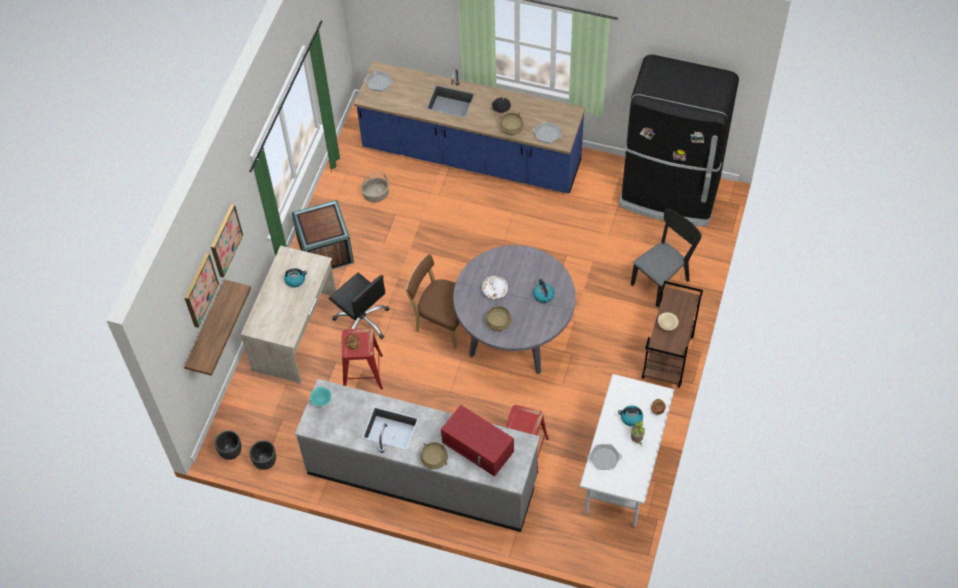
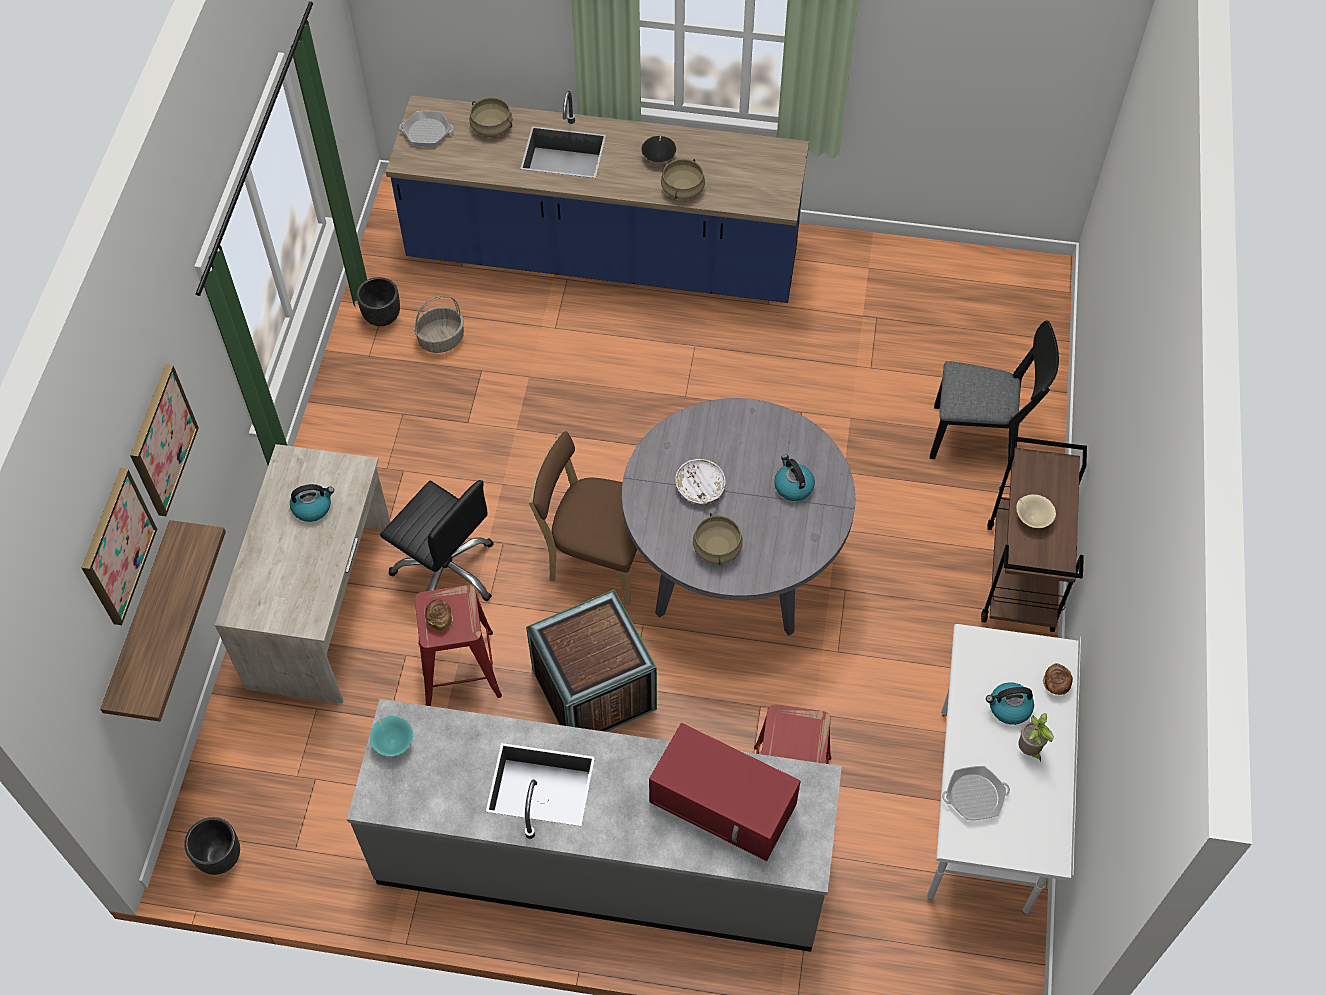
camera: 10 degrees left, 0 degrees up
black planter [249,440,276,470] -> black planter moved to [356,277,400,326]
crate [291,200,354,269] -> crate moved to [526,589,657,732]
beige cooking pot [421,442,448,469] -> beige cooking pot moved to [469,97,513,137]
frying pan [533,122,562,144] -> none
black fridge [619,55,739,226] -> none
black chair [631,209,702,307] -> black chair turned 60 degrees clockwise [930,320,1059,470]

